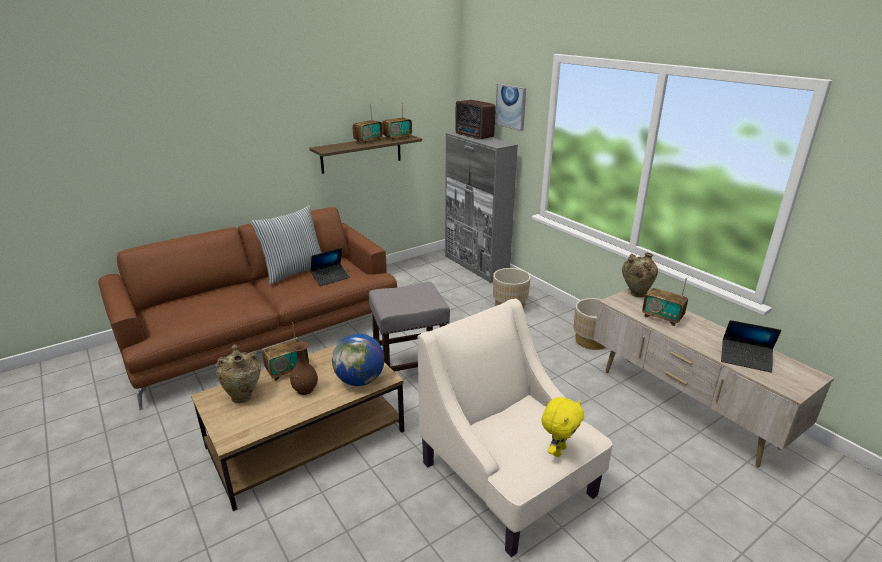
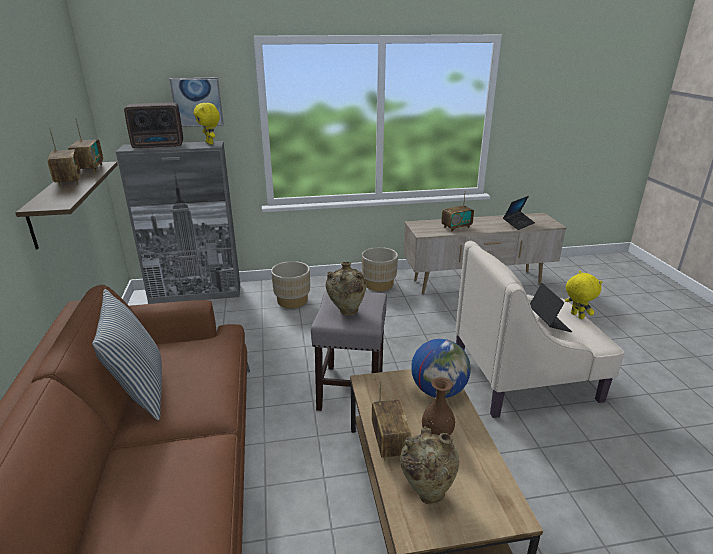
camera: 65 degrees left, 0 degrees up
laptop [310,248,350,286] -> laptop moved to [530,283,572,332]
beige vase [622,252,658,297] -> beige vase moved to [325,262,366,316]
none -> yellow plush toy [194,103,220,145]

